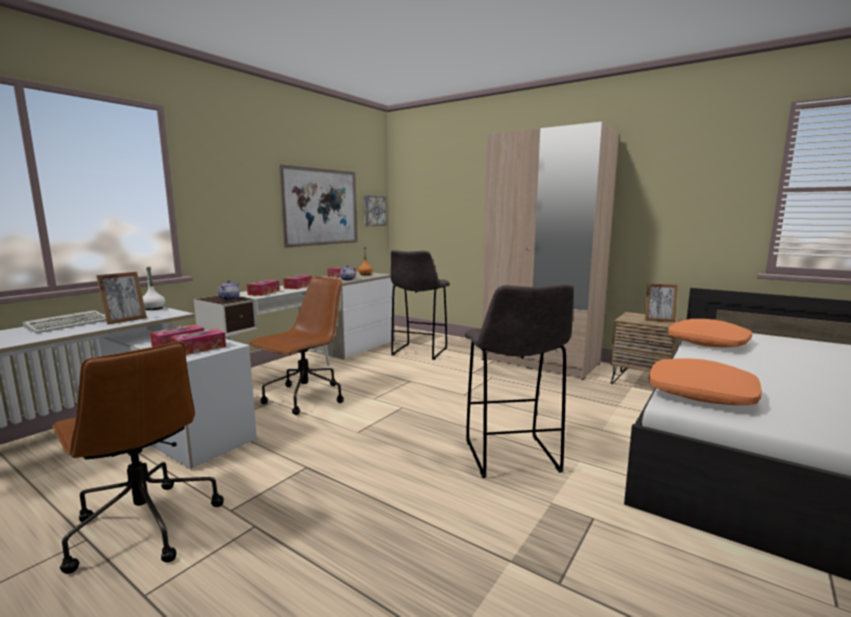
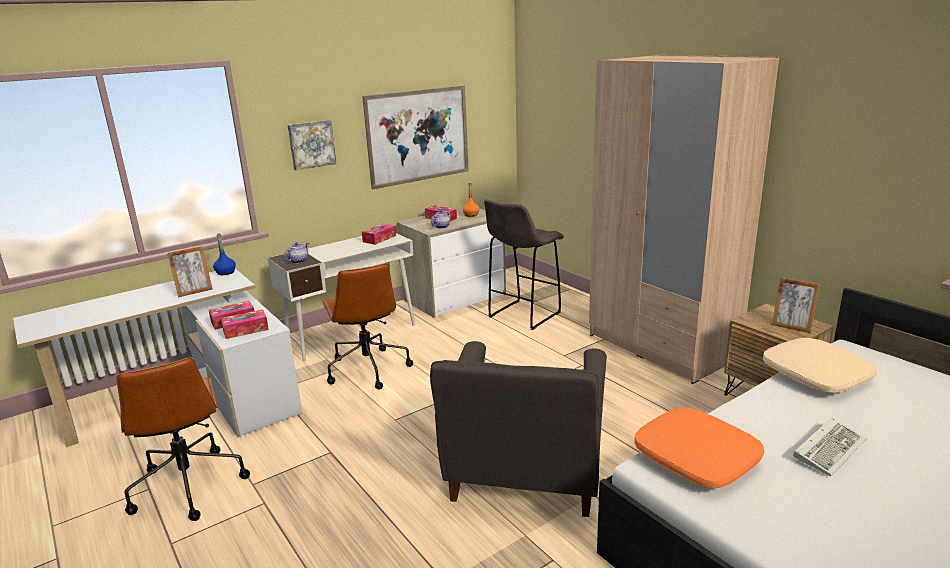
camera: 20 degrees right, 10 degrees up
keyboard [23,310,106,333] -> keyboard moved to [793,417,867,476]
white bottle [143,267,165,310] -> blue bottle [213,233,236,275]
tissue box [247,280,280,296] -> none
brown office chair [248,277,344,415] -> brown office chair turned 105 degrees clockwise [322,263,413,390]
picture [364,195,387,226] -> picture moved to [288,120,336,170]
grey stool [465,284,574,478] -> grey armchair [430,341,607,517]
orange pillow [668,319,753,348] -> beige pillow [763,338,877,393]

